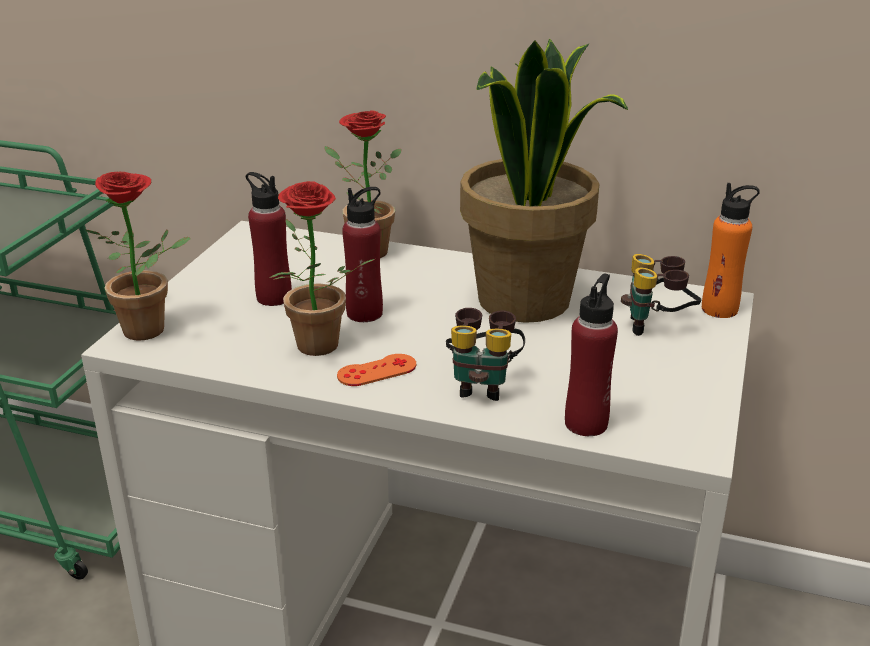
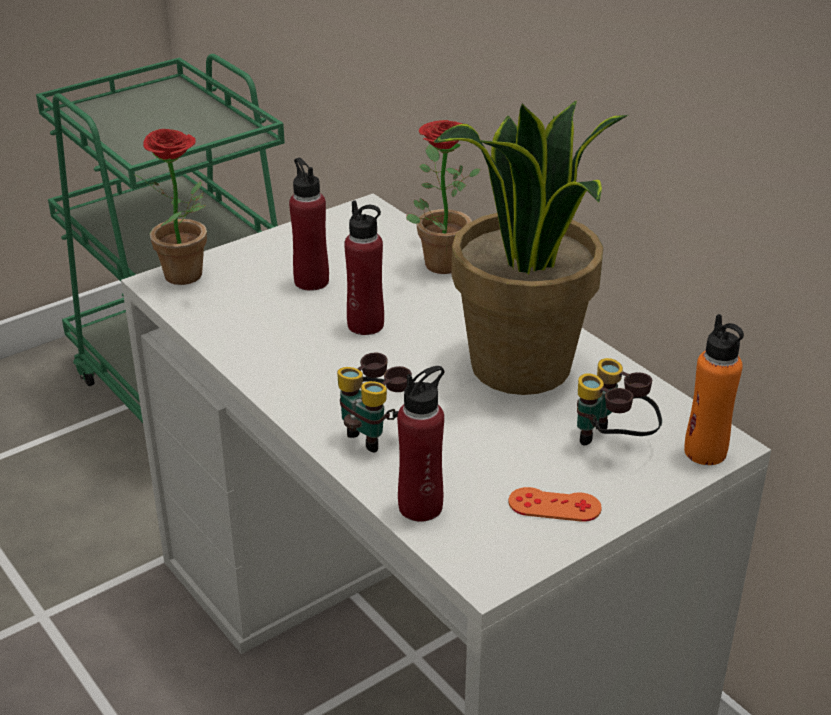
camera: 35 degrees right, 5 degrees up
potted plant [269,181,374,356] -> none
orange game controller [337,354,416,386] -> orange game controller moved to [508,487,602,522]

